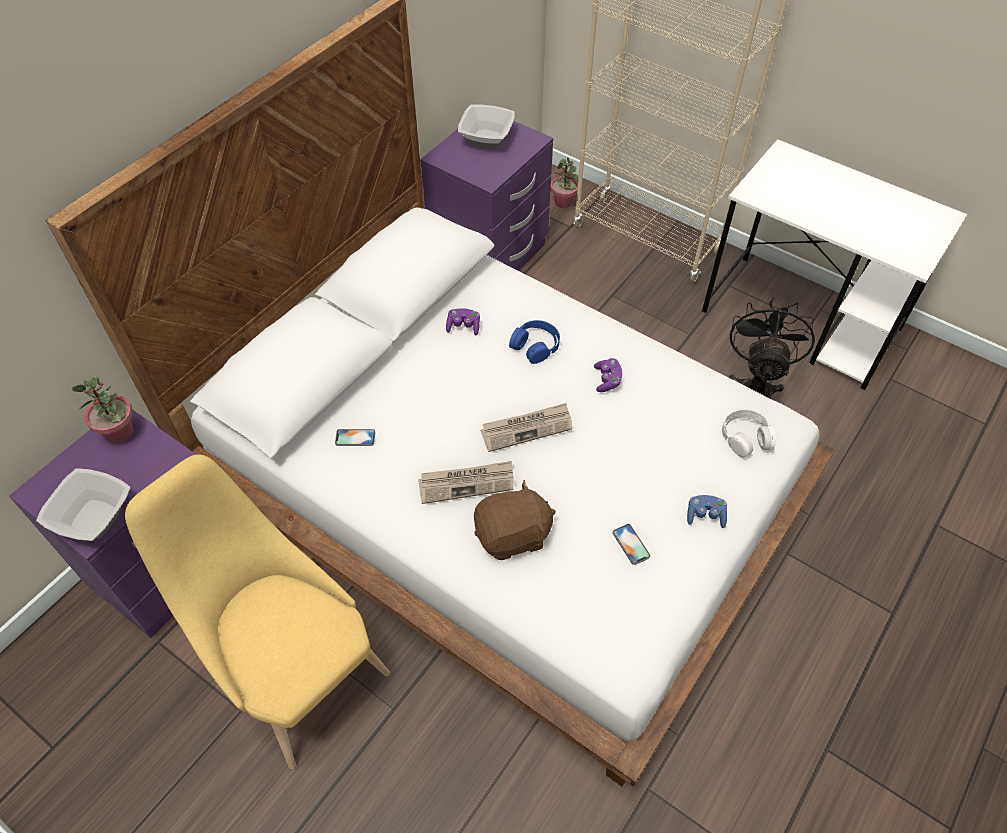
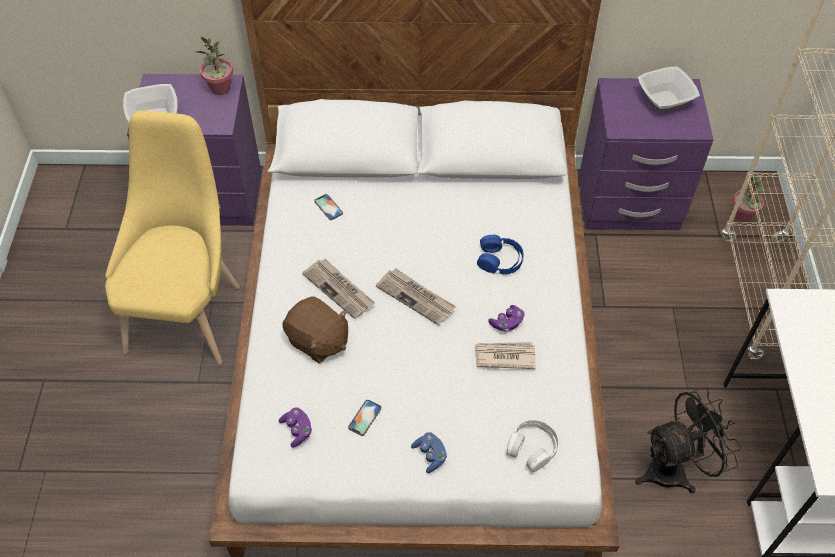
camera: 55 degrees right, 0 degrees up
purple game controller [446,308,480,335] -> purple game controller moved to [279,407,312,447]
none -> newspaper [475,342,536,369]

